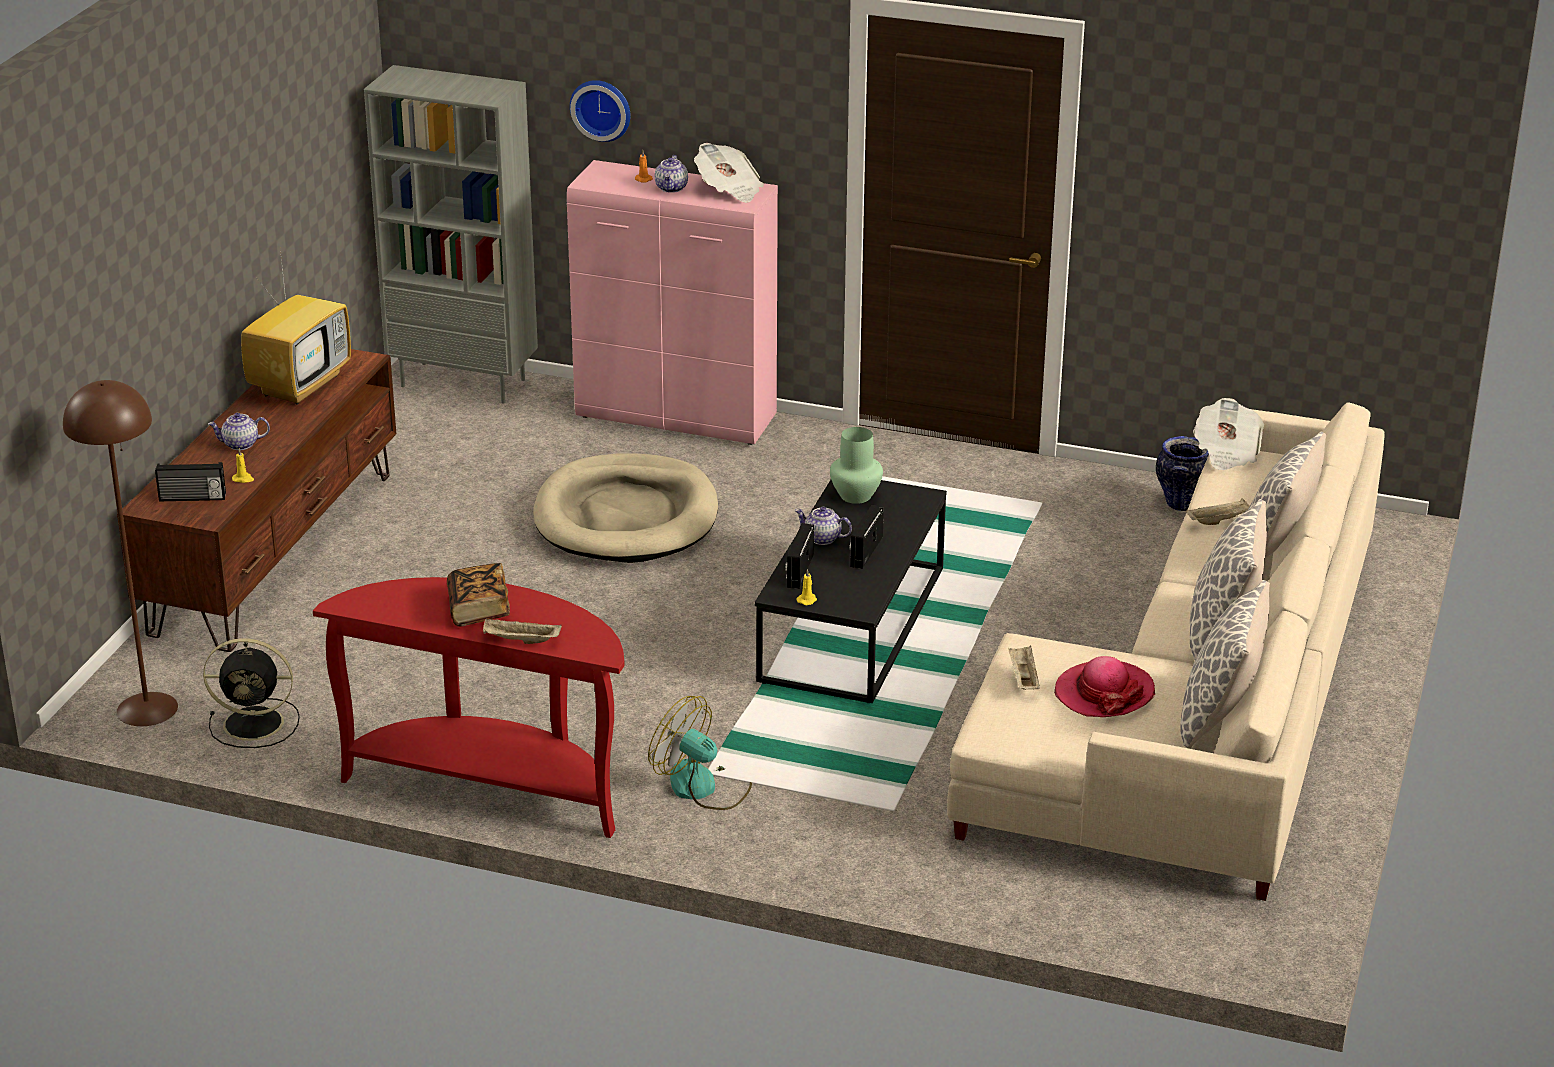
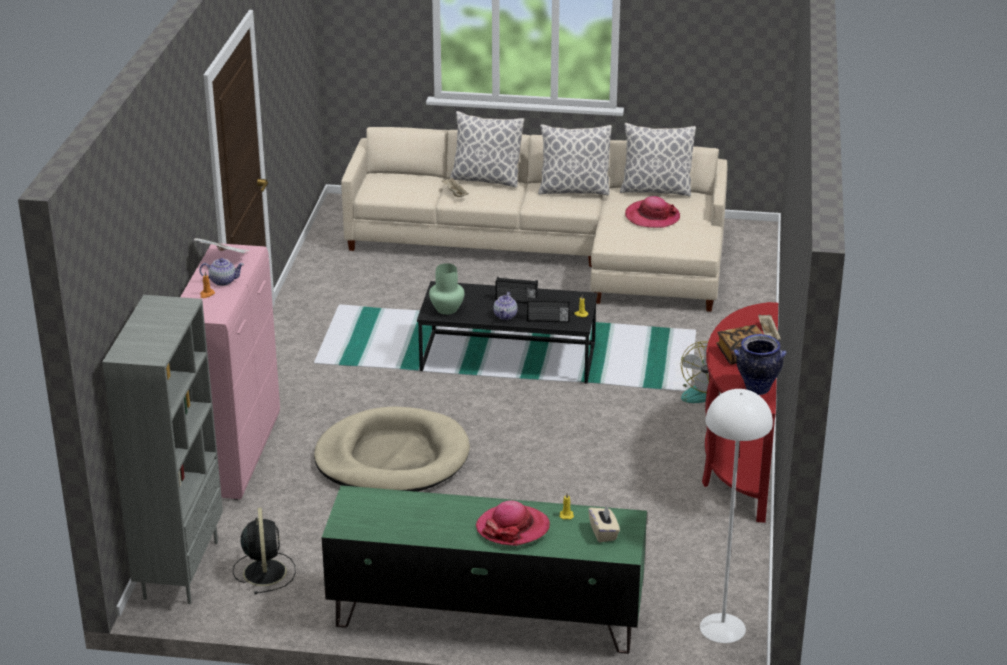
camera: 100 degrees left, 0 degrees up
brown floor lamp [63,380,178,726] -> white floor lamp [700,389,773,643]
brown tv stand [117,349,396,652] -> green tv stand [322,485,647,654]
radio [155,462,226,501] -> beige tissue box [588,505,620,543]
black fan [203,638,300,748] -> black fan moved to [233,508,296,594]
teapot [208,413,270,450] -> hat [476,500,550,546]
television [241,250,351,405] -> none
wall clock [570,80,630,142] -> none
beige tray [1008,646,1040,690] -> none
vase [1156,436,1209,511] -> vase moved to [734,334,786,395]
newspaper [1193,398,1264,470] -> none

